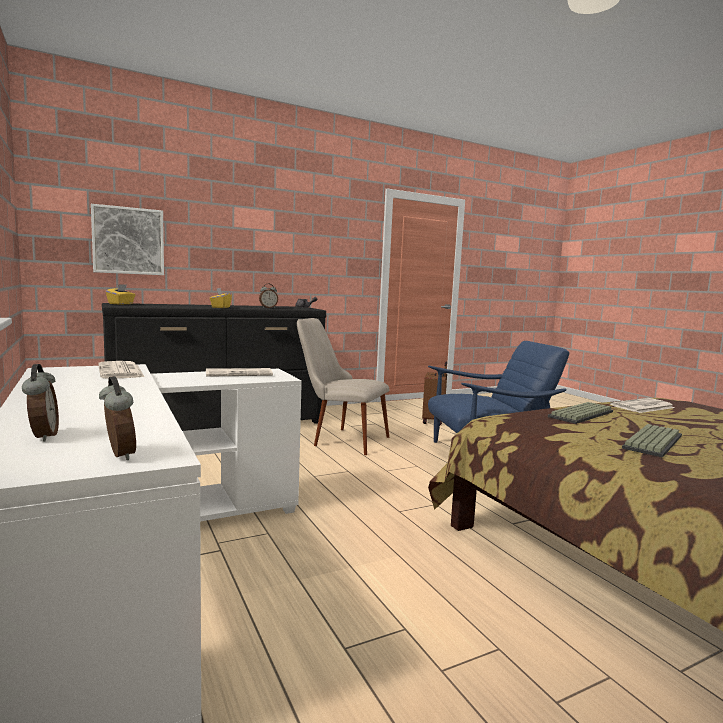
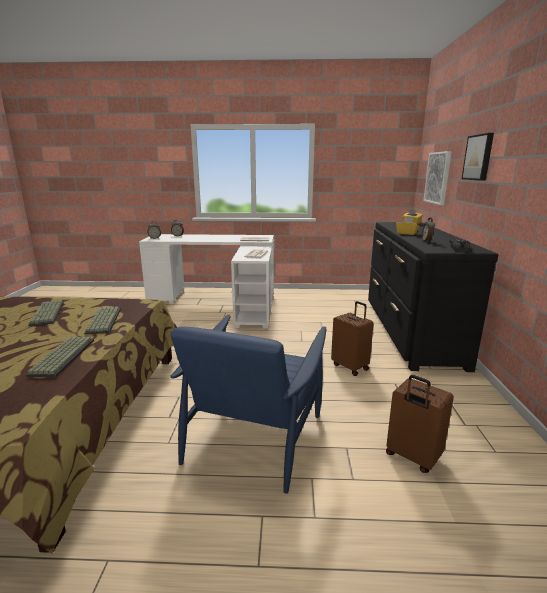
camera: 120 degrees right, 10 degrees up
beige chair [297,318,389,455] -> brown suitcase [331,301,374,376]
newspaper [610,398,675,413] -> keyboard [26,337,94,377]
none -> picture [462,133,494,181]

